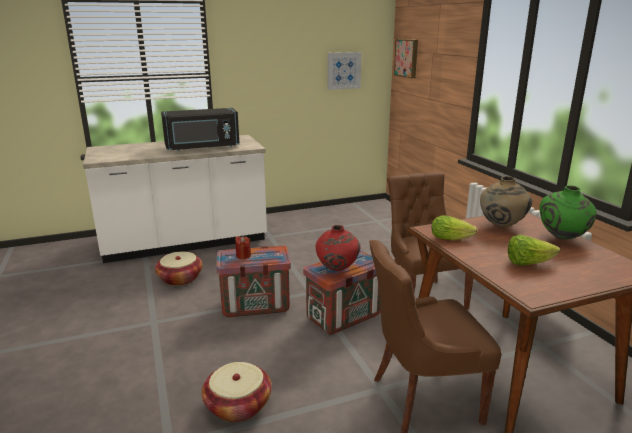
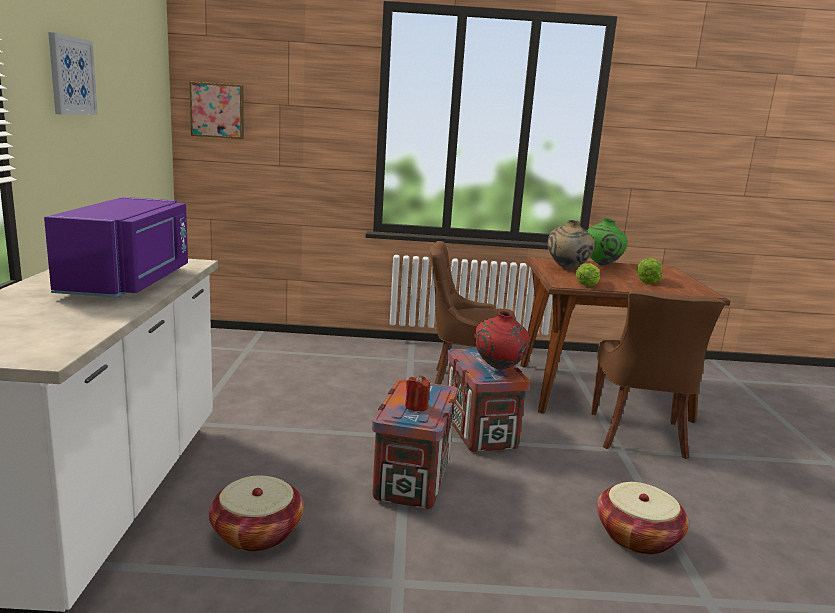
camera: 70 degrees left, 5 degrees down
black microwave [161,108,240,151] -> purple microwave [44,197,188,297]
picture [328,52,361,90] -> picture moved to [48,32,98,115]

